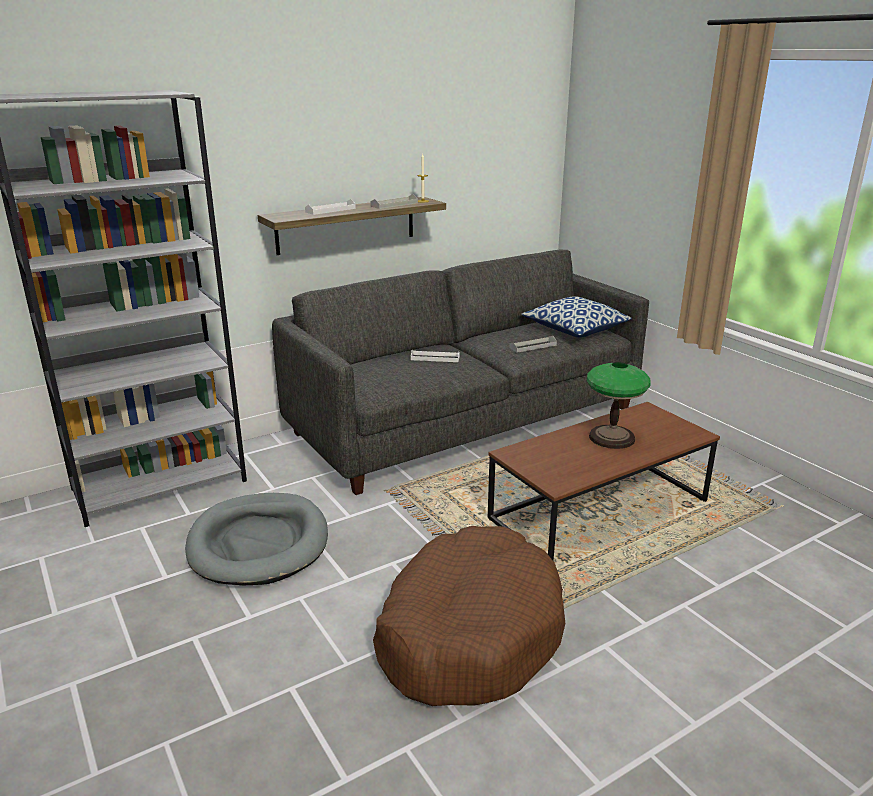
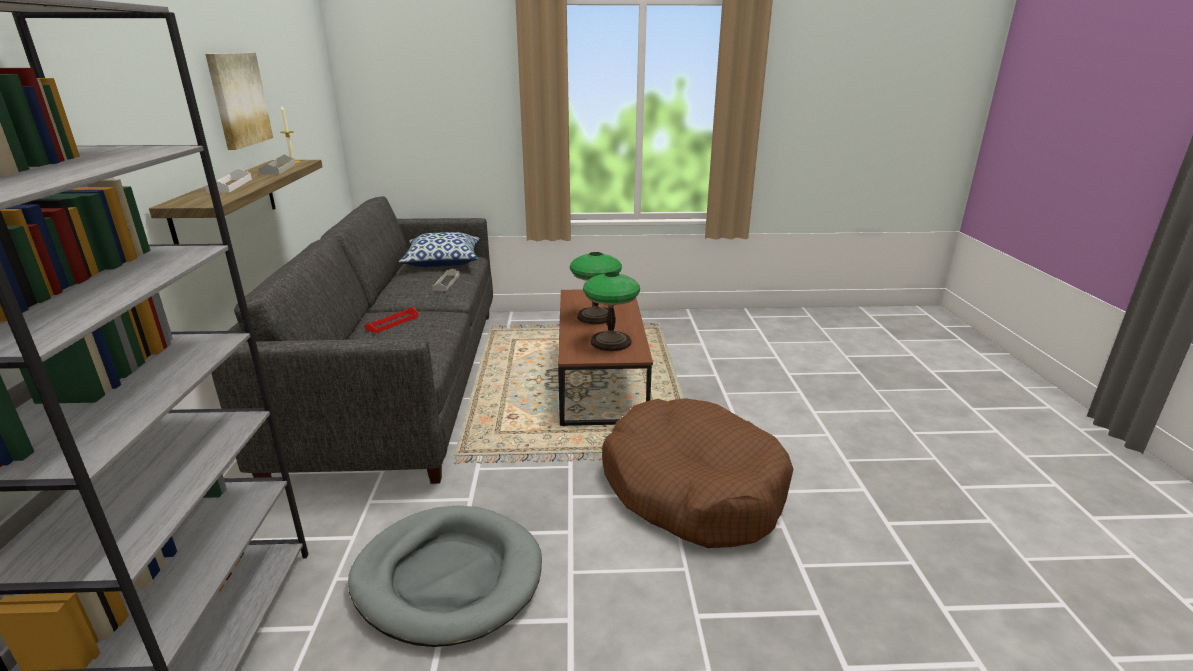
camera: 60 degrees left, 0 degrees up
white tray [411,350,460,362] -> red tray [365,307,419,334]
none -> picture [205,53,273,150]
none -> table lamp [583,272,640,351]

